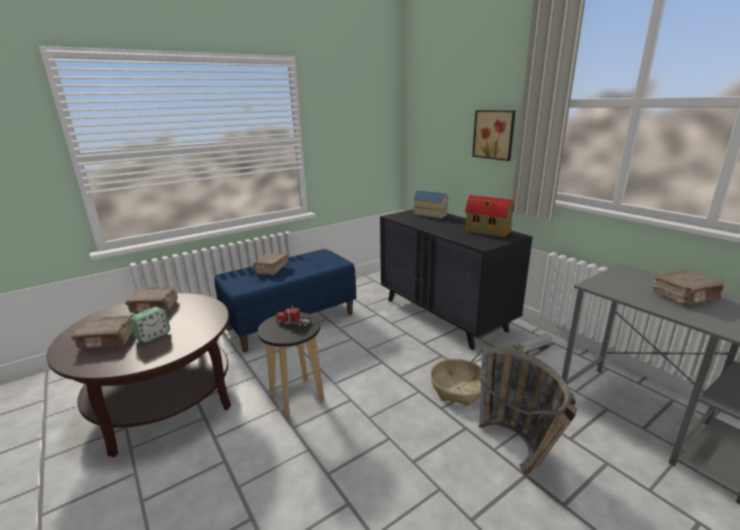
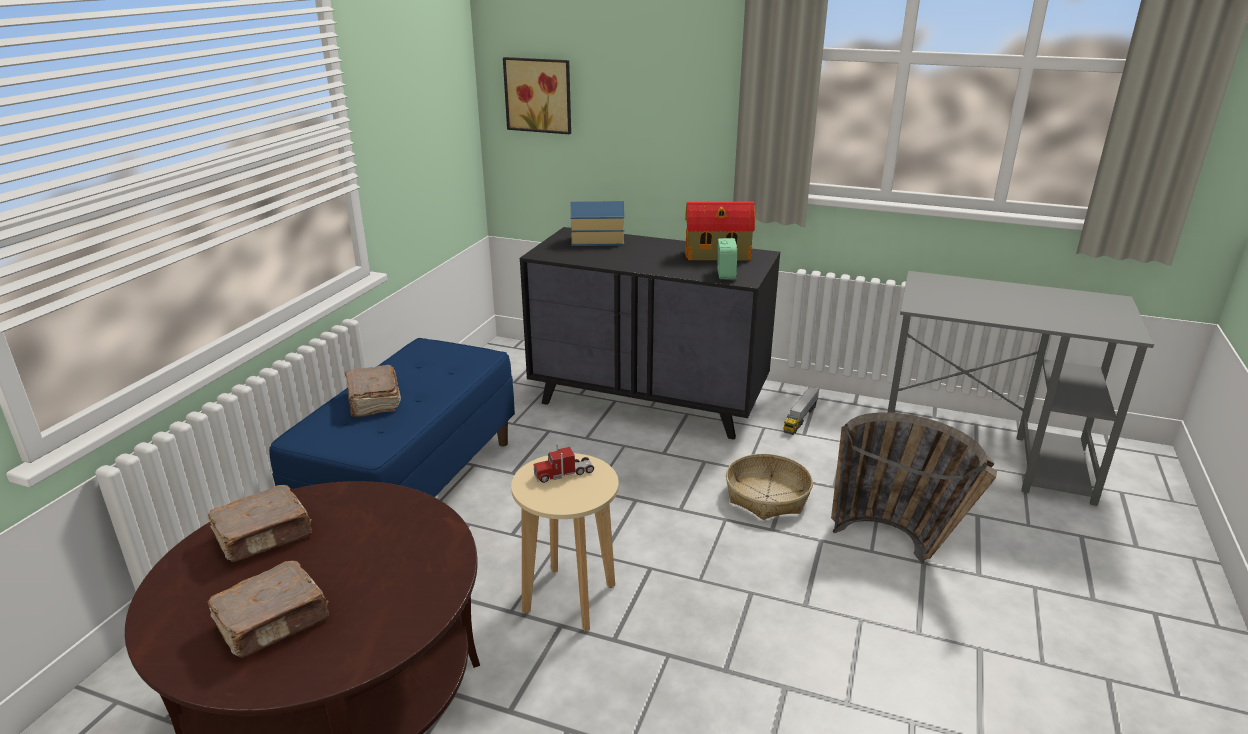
camera: 35 degrees left, 5 degrees up
alarm clock [130,307,170,343] -> alarm clock moved to [717,238,737,279]
black stool [258,312,324,417] -> beige stool [511,453,619,631]
picture [472,110,515,161] -> picture moved to [503,57,571,134]
brown book [652,269,724,305] -> none

